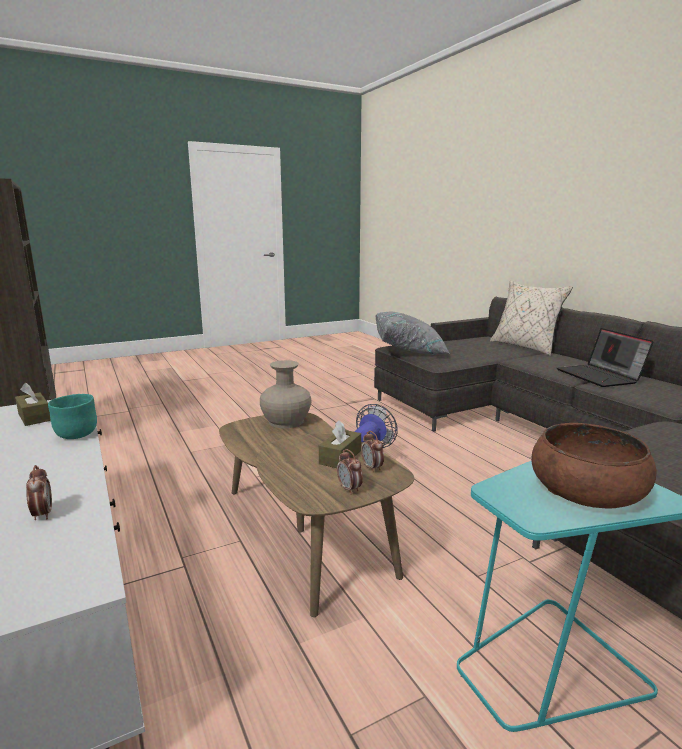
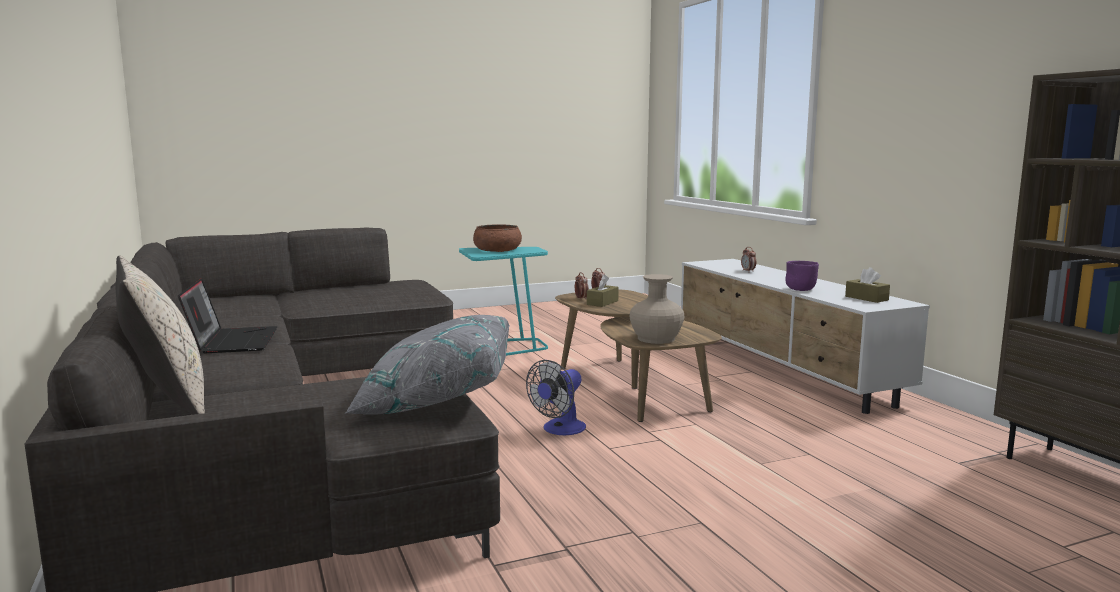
camera: 175 degrees left, 5 degrees down
turquoise bowl [48,394,97,439] -> purple bowl [786,261,819,291]

